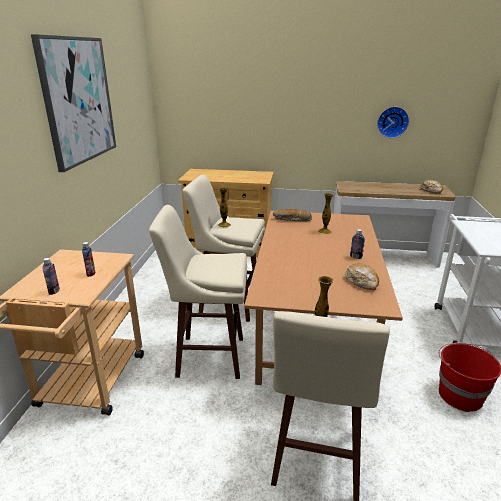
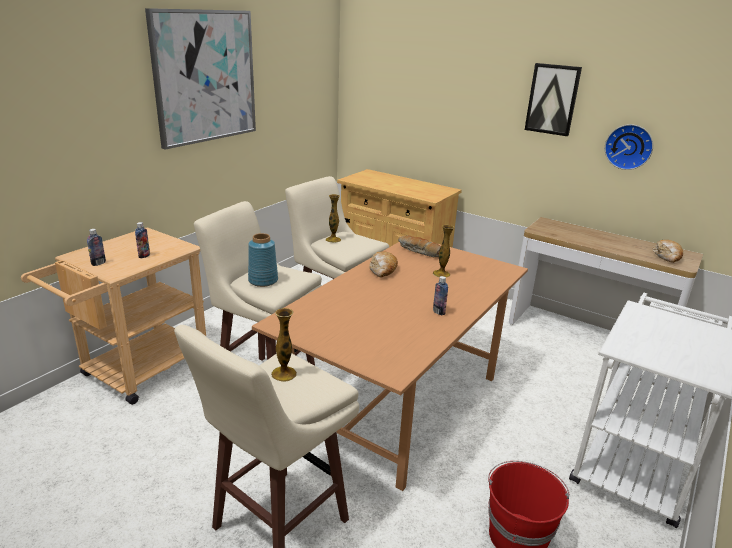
camera: 25 degrees right, 0 degrees up
bread [345,263,379,290] -> bread moved to [370,251,398,277]
none -> blue vase [248,233,278,287]
none -> picture [525,63,582,136]

